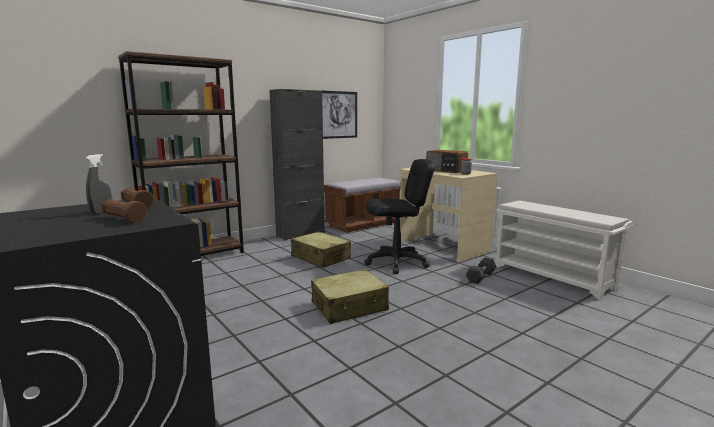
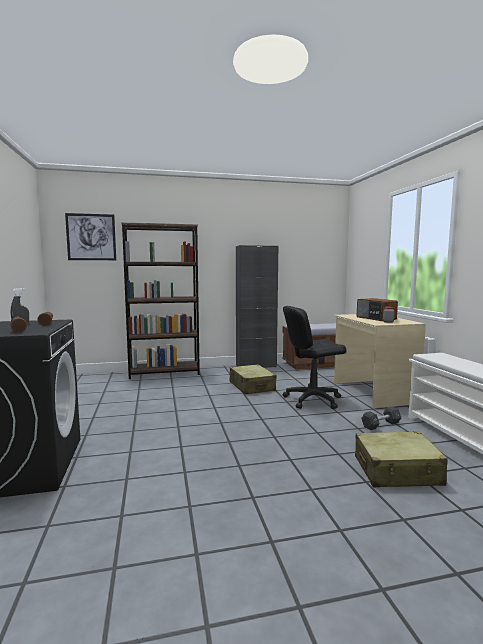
camera: 25 degrees right, 5 degrees down
beige suitcase [311,269,389,324] -> beige suitcase moved to [355,431,448,487]
picture [319,90,357,139] -> picture moved to [65,213,116,260]
black office chair [364,159,435,274] -> black office chair turned 150 degrees clockwise [283,306,346,409]

